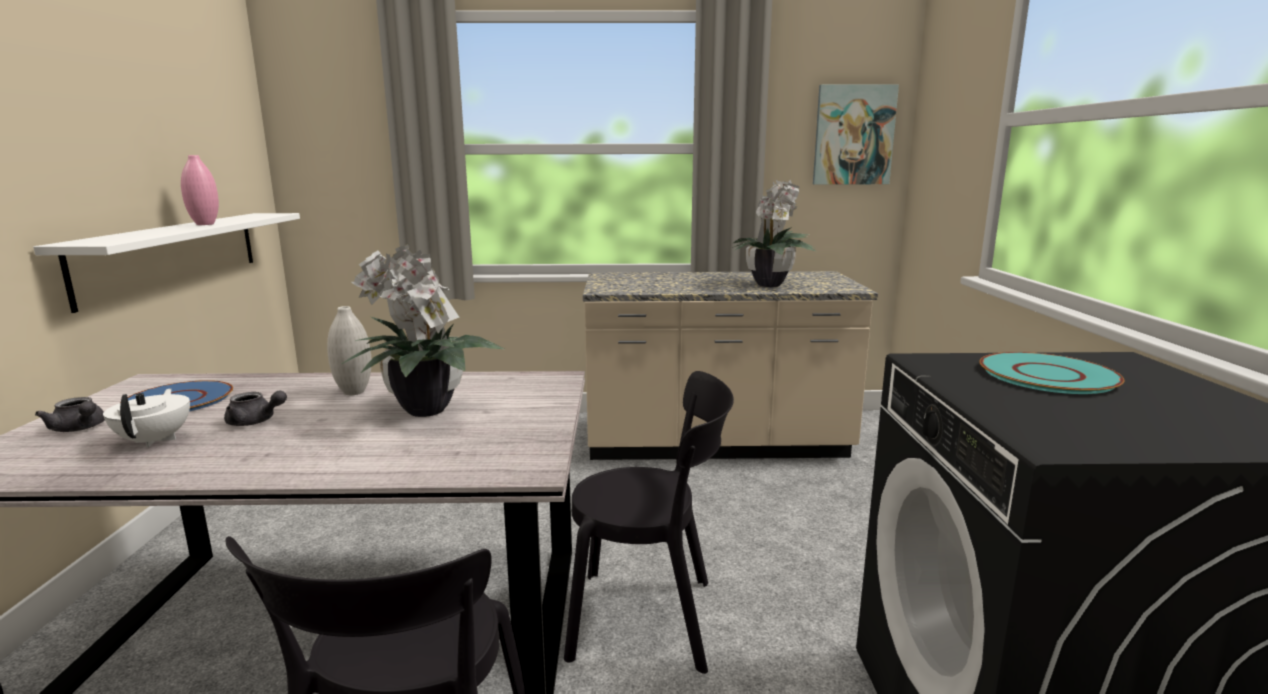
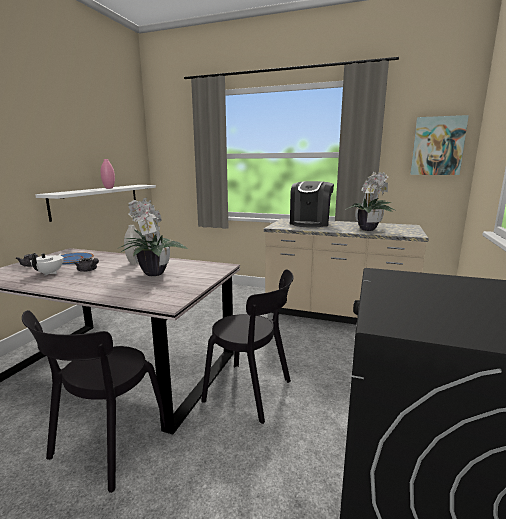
camera: 20 degrees right, 0 degrees up
turquoise plate [979,352,1124,394] -> none
none -> coffee machine [290,181,334,228]

